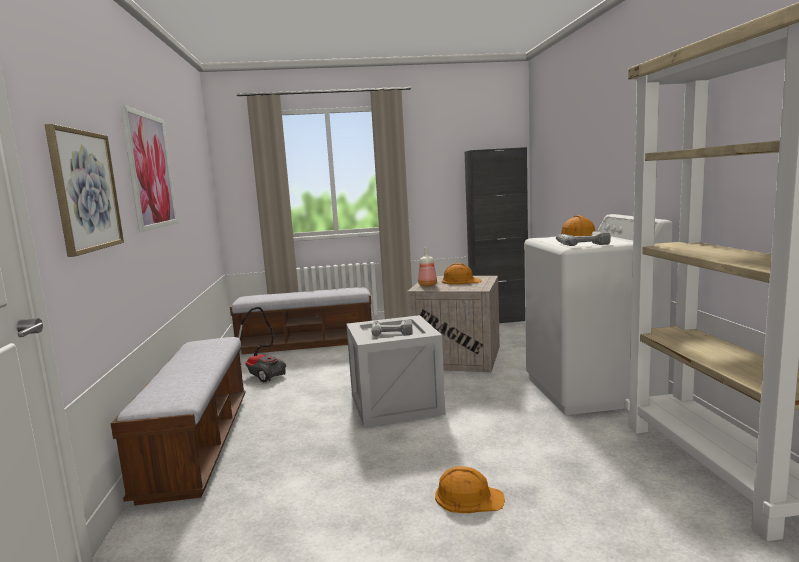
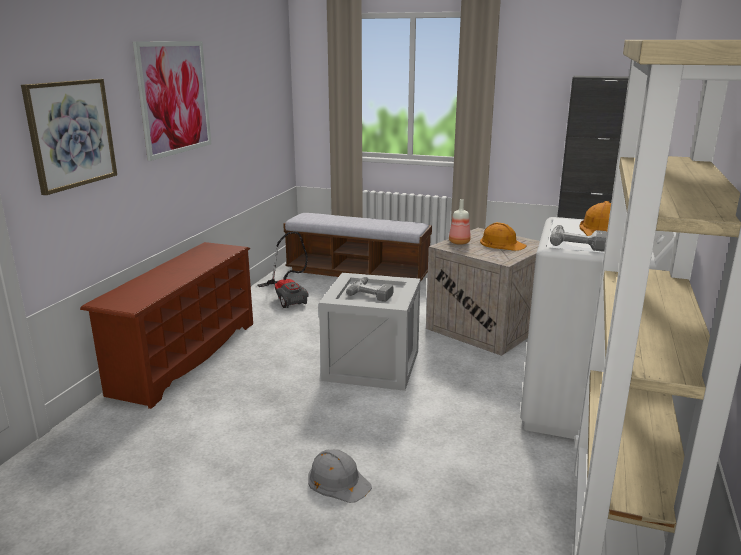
camera: 25 degrees right, 10 degrees up
bench [111,337,246,506] -> brown shoe rack [80,242,253,409]
orange hard hat [435,466,505,513] -> grey hard hat [308,449,372,503]

